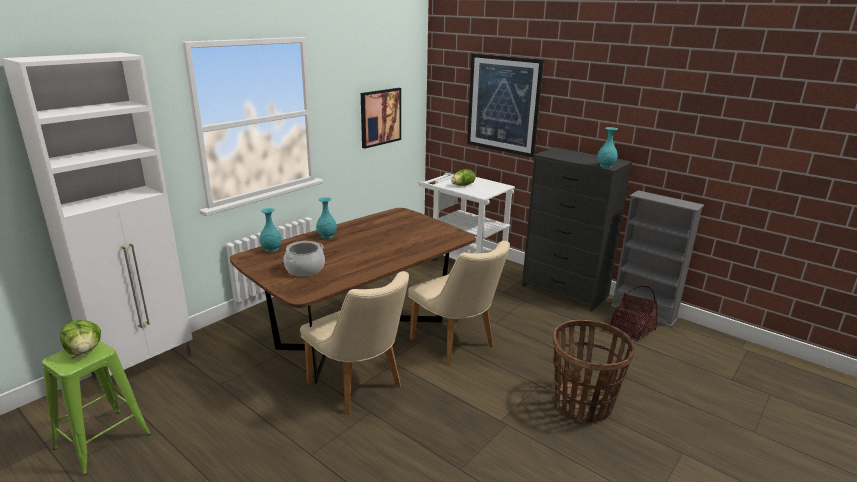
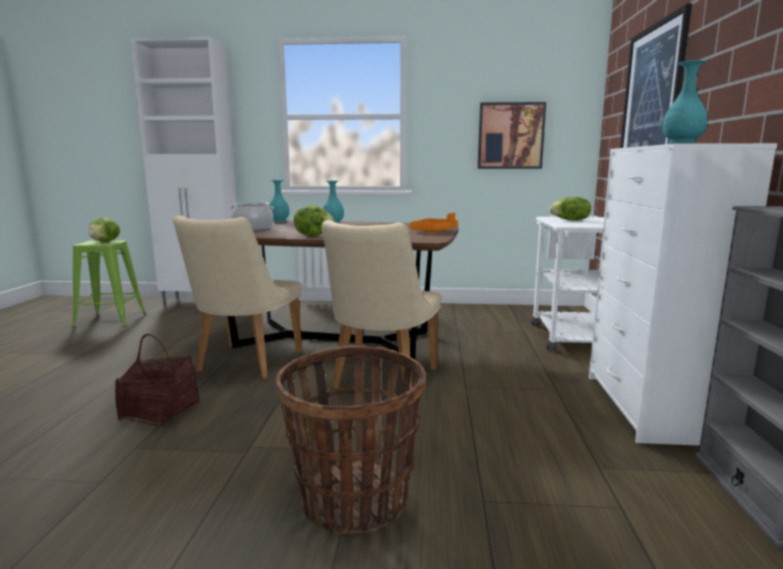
camera: 55 degrees right, 10 degrees down
black dresser [522,147,632,312] -> white dresser [589,143,778,446]
basket [610,286,657,341] -> basket moved to [115,334,199,427]
none -> lettuce [294,205,334,236]
none -> orange tray [409,212,458,232]

